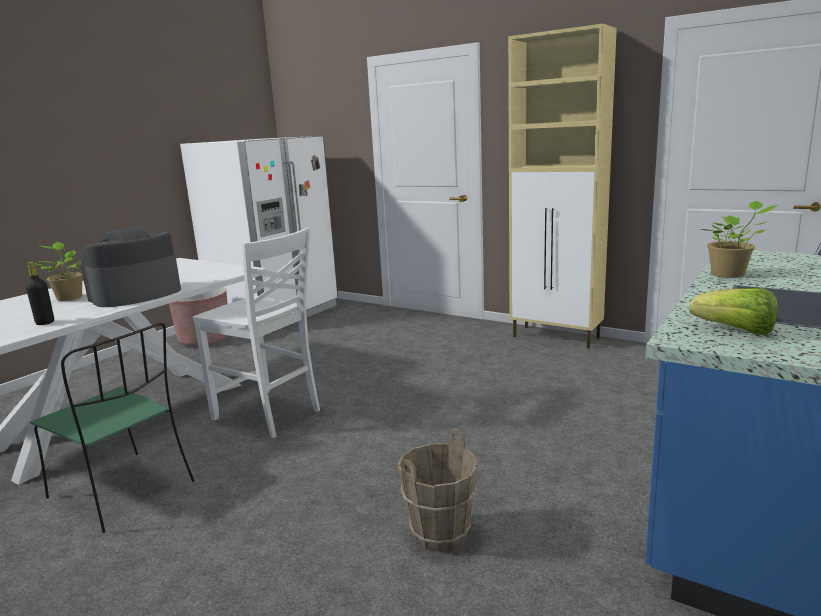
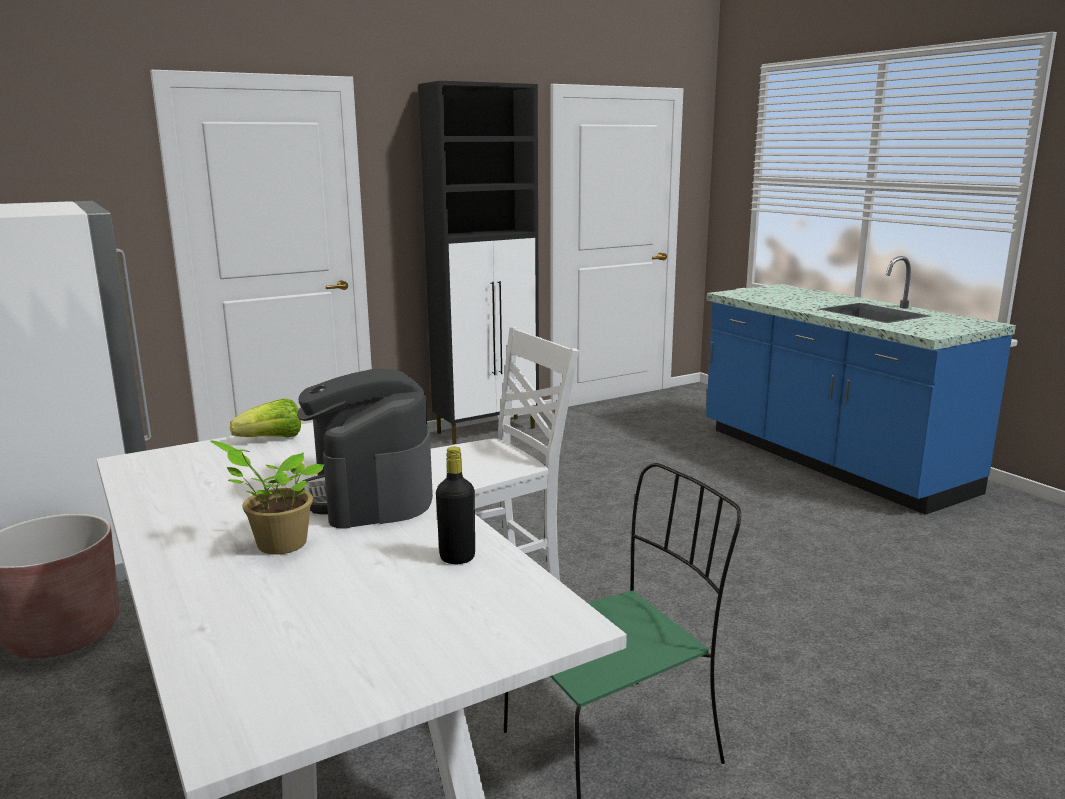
camera: 65 degrees left, 0 degrees up
brown bucket [397,428,478,552] -> none
beige cabinet [508,24,617,348] -> black cabinet [418,81,539,444]
lettuce [690,288,778,335] -> lettuce moved to [230,398,301,437]
potted plant [701,201,778,278] -> none

